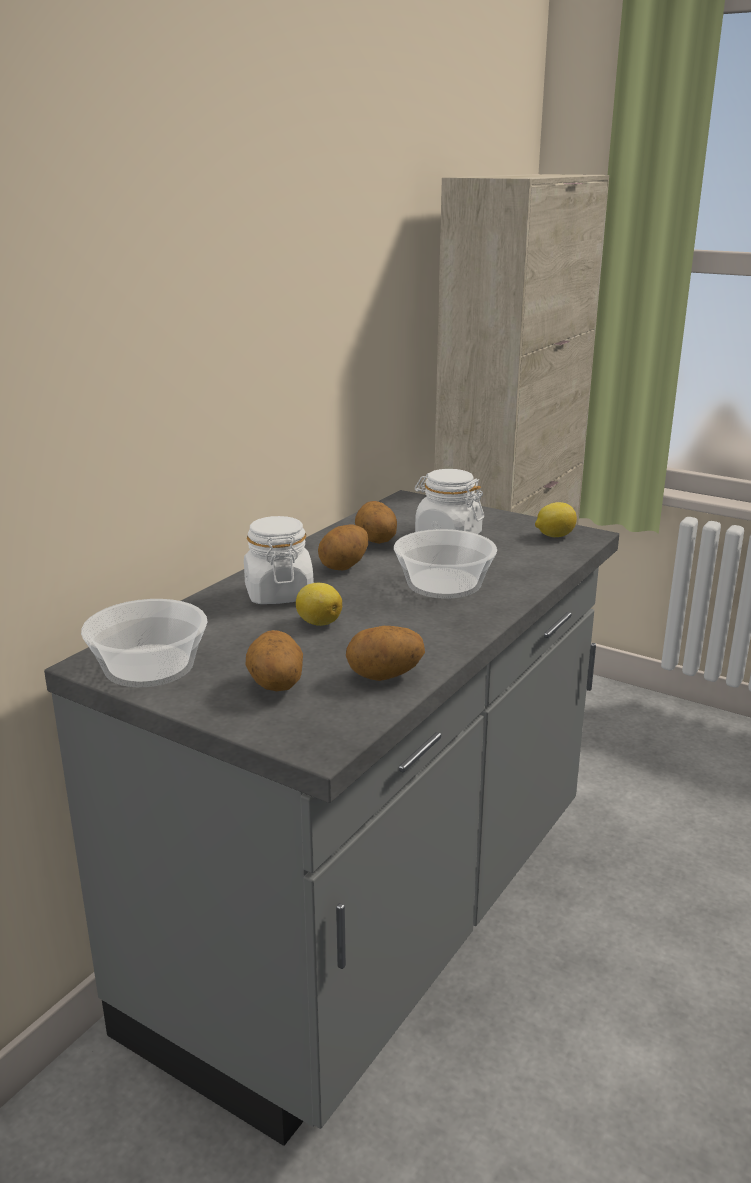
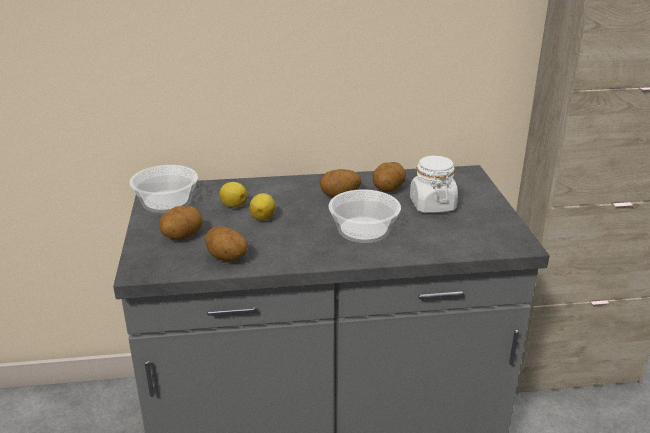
camera: 50 degrees right, 5 degrees up
white jar [244,516,314,604] -> none
lemon [535,502,577,537] -> lemon moved to [219,182,248,208]

